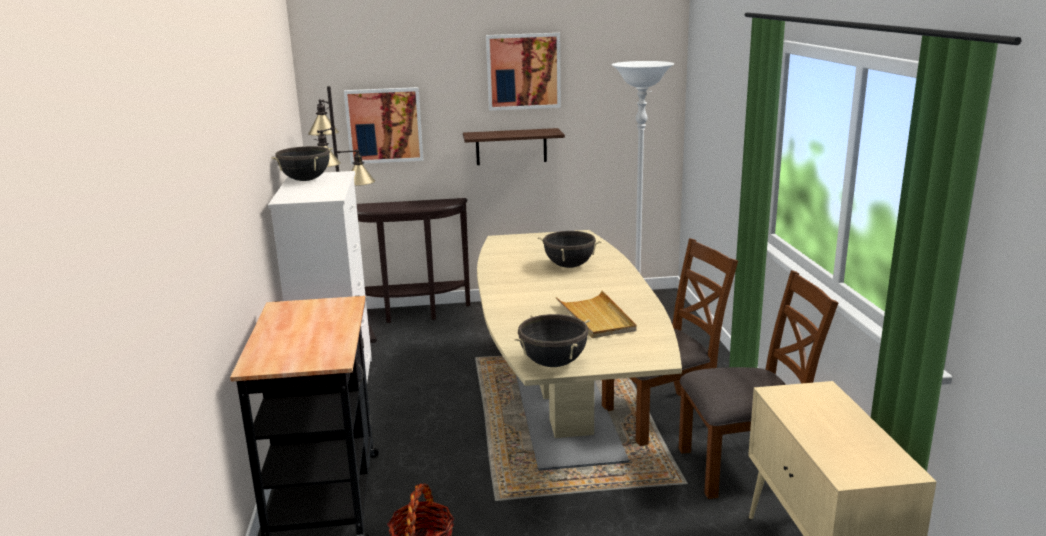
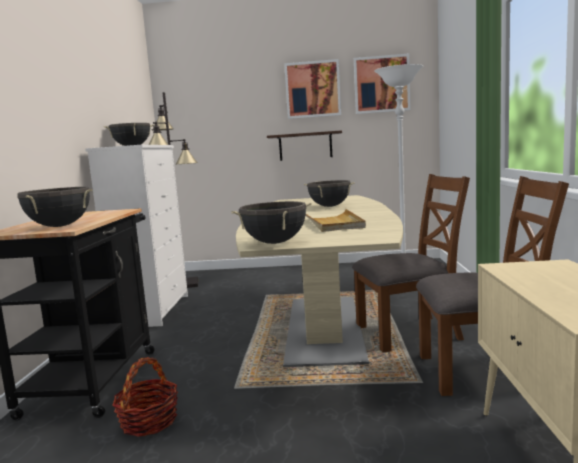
camera: 10 degrees right, 10 degrees down
picture [344,87,423,164] -> picture moved to [354,54,411,114]
brown console table [357,198,470,323] -> none
none -> black cooking pot [17,187,92,227]

